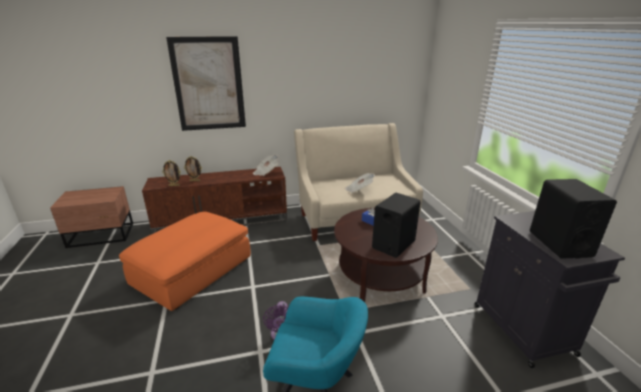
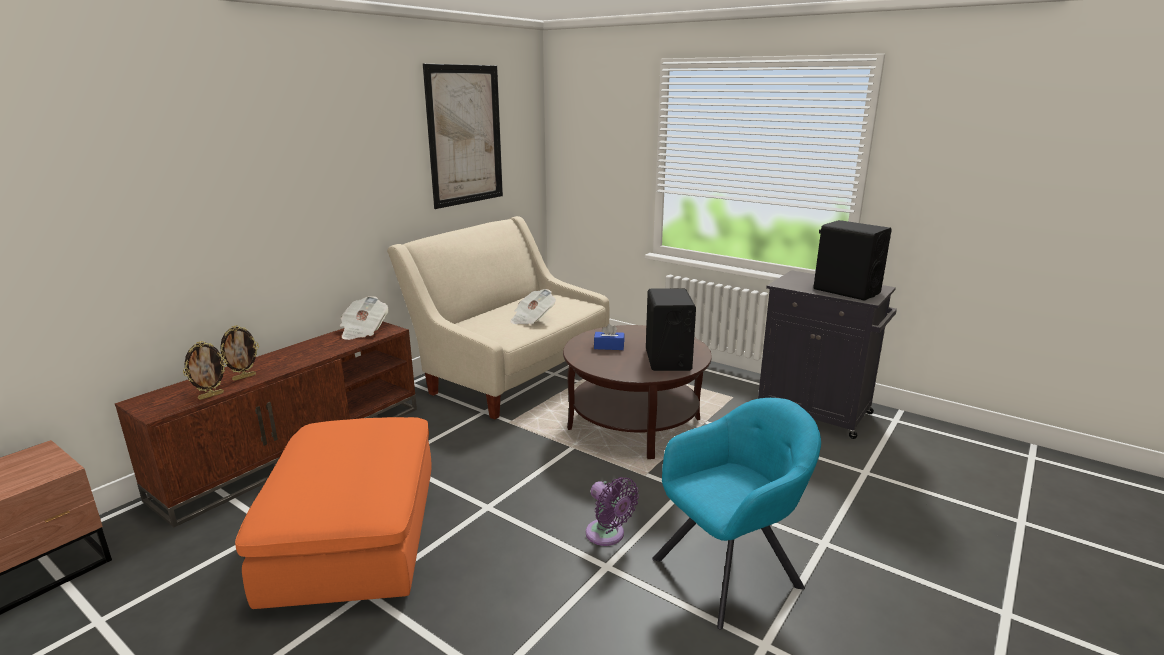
camera: 40 degrees left, 5 degrees down
picture [166,36,246,131] -> picture moved to [423,64,503,209]

